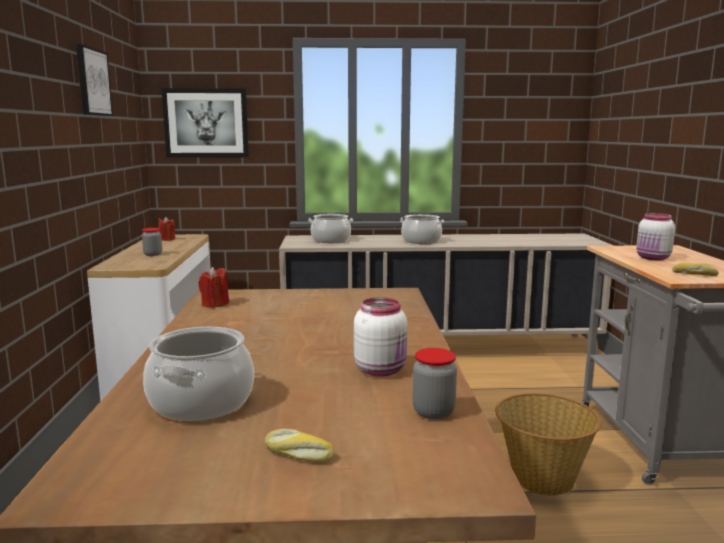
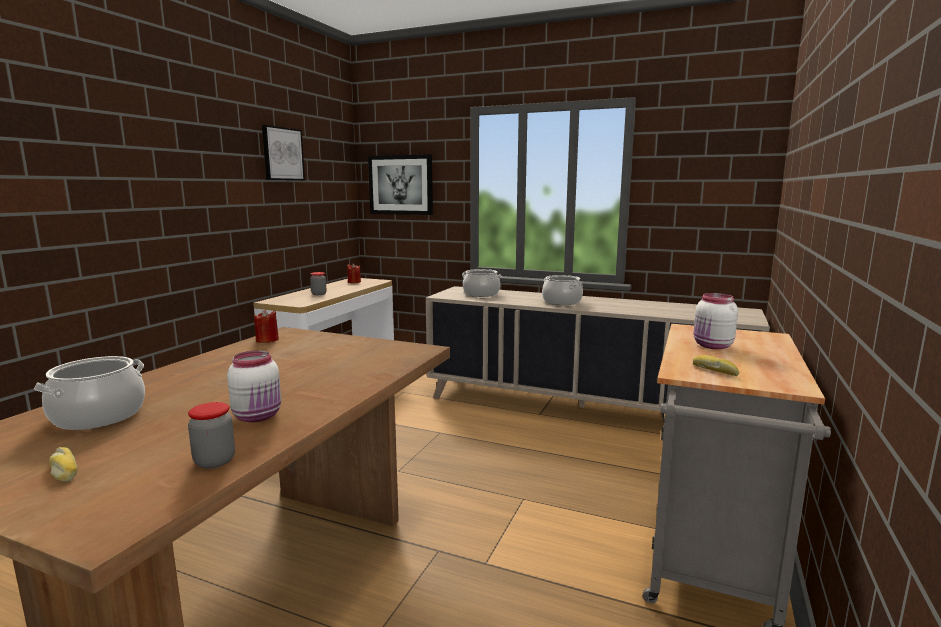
camera: 25 degrees right, 0 degrees up
basket [495,393,601,496] -> none

